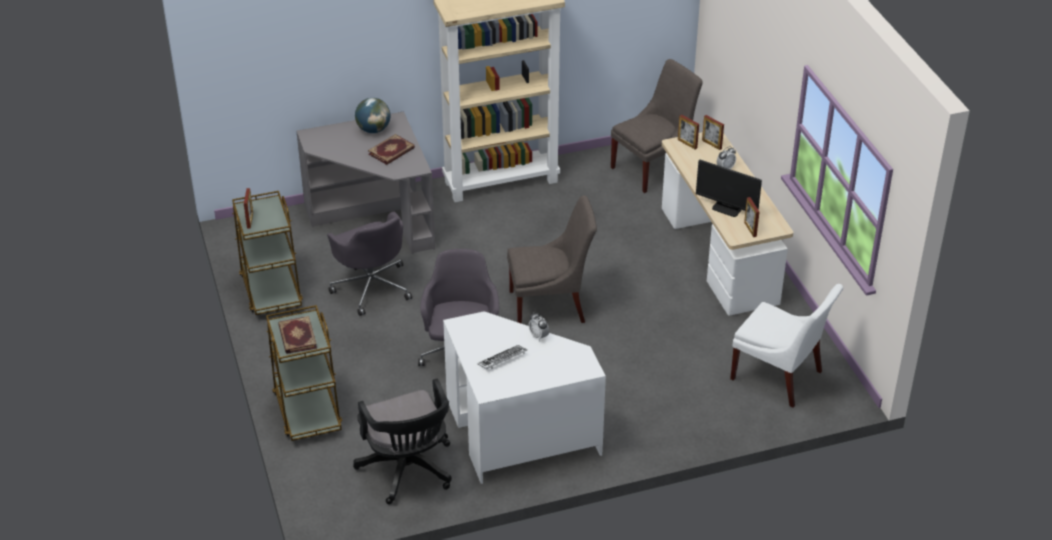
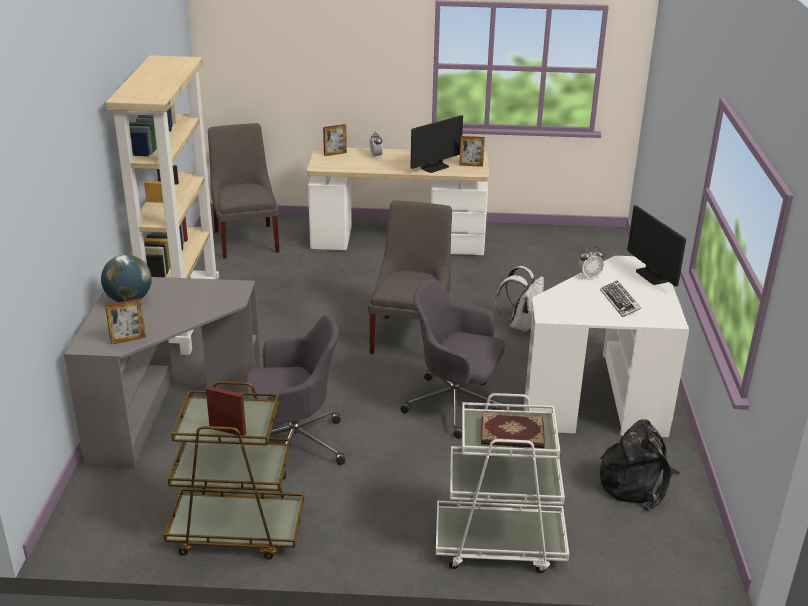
camera: 70 degrees left, 10 degrees down
brown cart [266,305,342,441] -> white cart [436,393,569,573]
black office chair [353,379,452,504] -> black backpack [600,419,681,510]
book [368,134,415,165] -> none
picture frame [678,114,699,150] -> picture frame moved to [105,298,146,344]
white chair [730,284,843,408] -> none
none -> white backpack [495,266,544,332]
none -> monitor [627,205,686,287]

